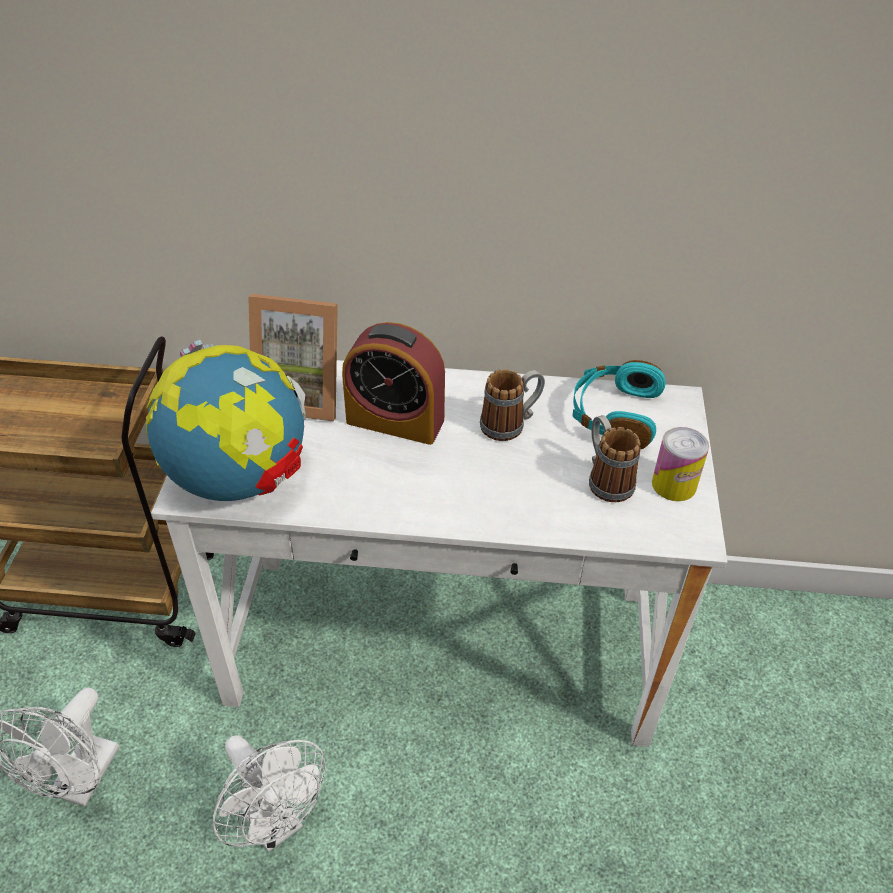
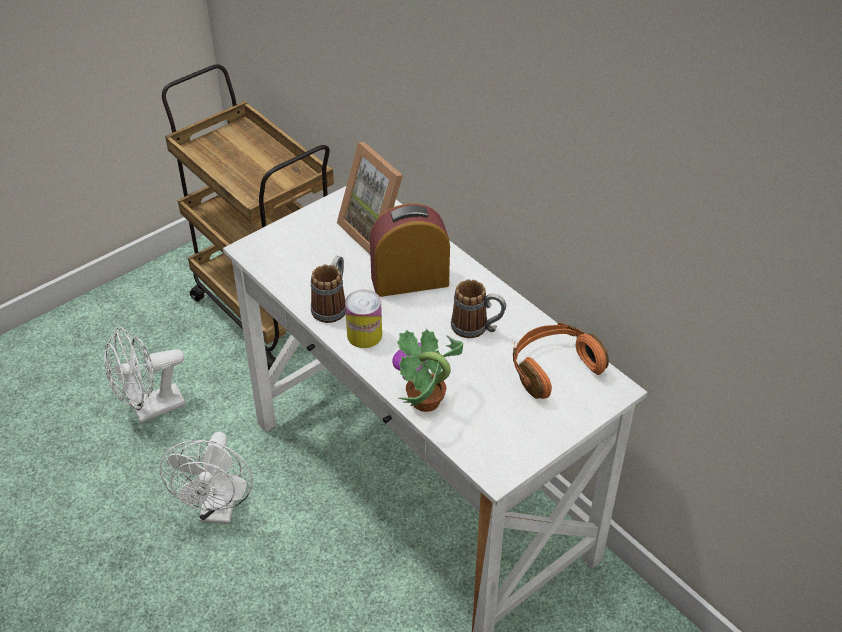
camera: 45 degrees right, 0 degrees up
globe [146,340,306,501] -> none
alarm clock [342,322,445,445] -> alarm clock turned 105 degrees clockwise [370,203,450,297]
turquoise headphones [572,360,666,449] -> orange headphones [513,323,609,399]
mug [589,415,641,502] -> mug moved to [311,256,346,323]
can [652,427,709,501] -> can moved to [345,289,382,348]
none -> potted plant [392,329,463,412]

